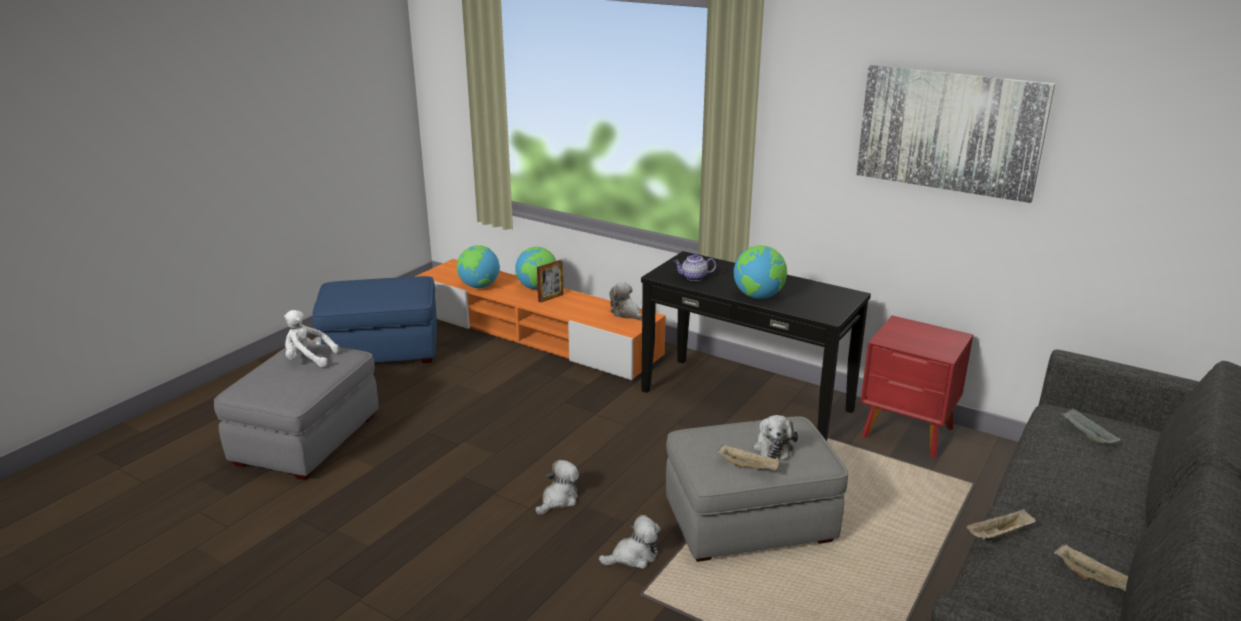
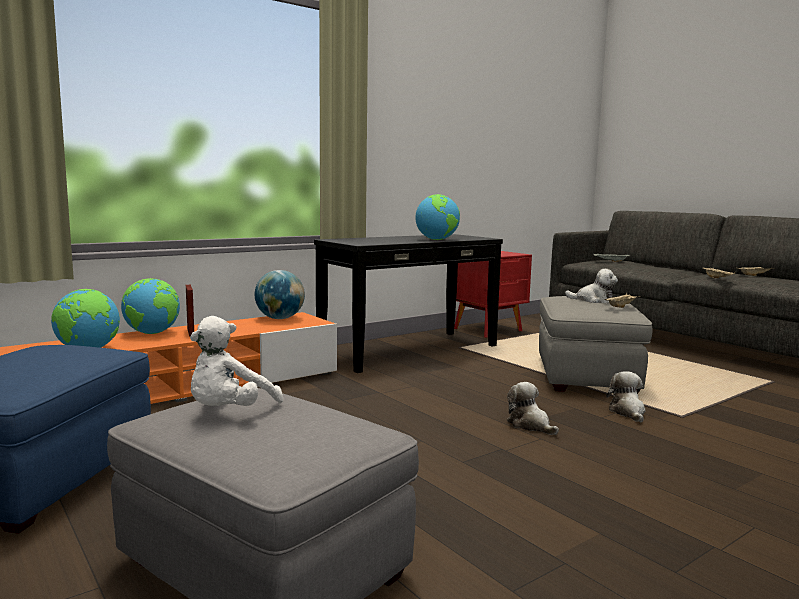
camera: 70 degrees left, 15 degrees down
plush toy [609,282,642,321] -> globe [254,270,305,319]
teapot [674,254,716,281] -> none
picture [856,65,1055,203] -> none

